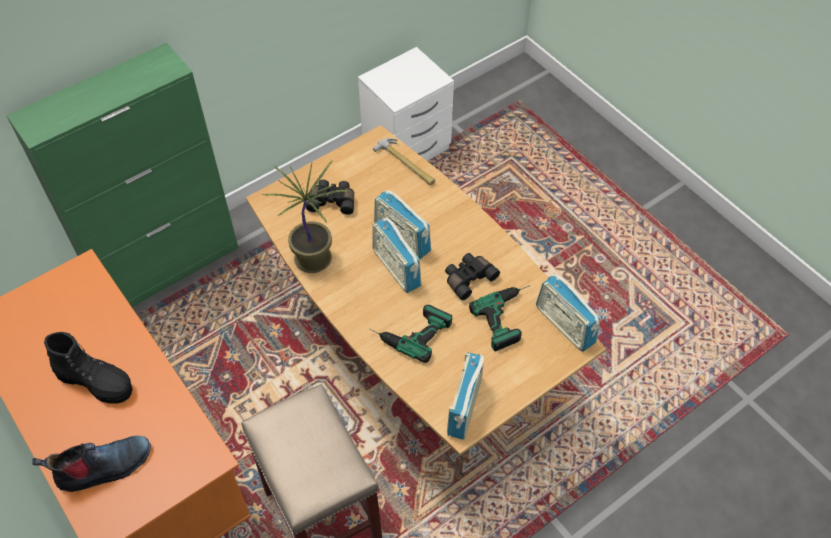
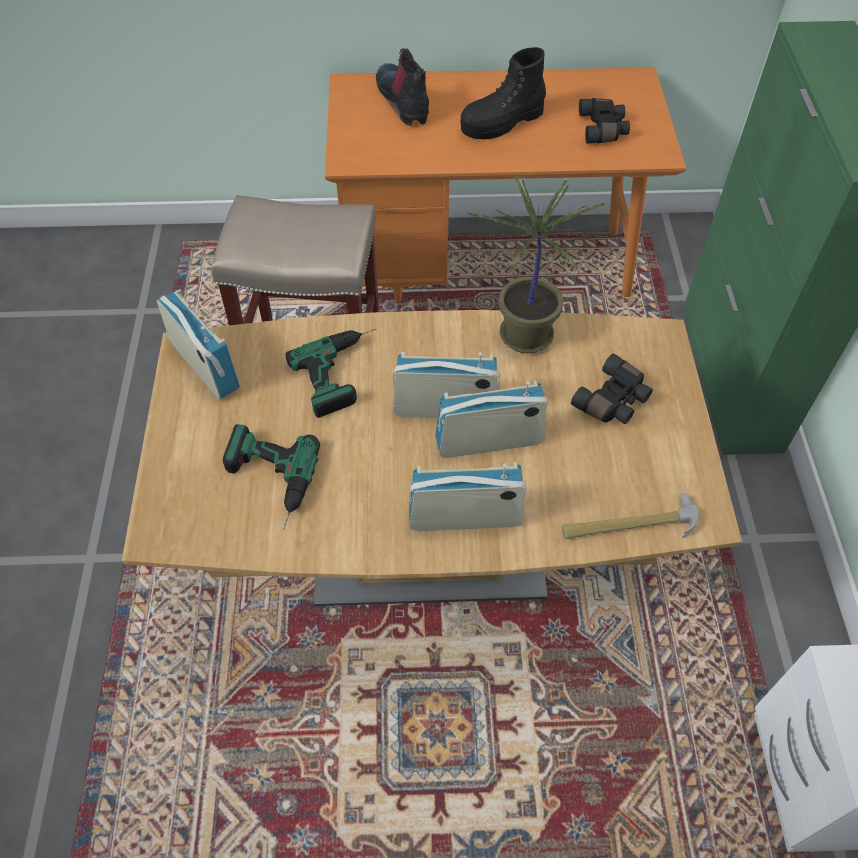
camera: 125 degrees right, 0 degrees up
boot [32,436,151,492] -> boot turned 150 degrees clockwise [376,48,429,126]
black binoculars [445,253,500,301] -> black binoculars moved to [579,98,630,143]
radio [536,275,601,352] -> radio moved to [409,462,527,531]

